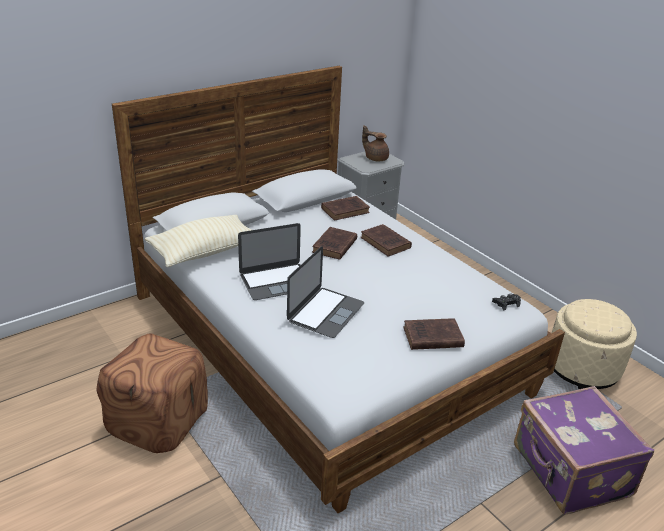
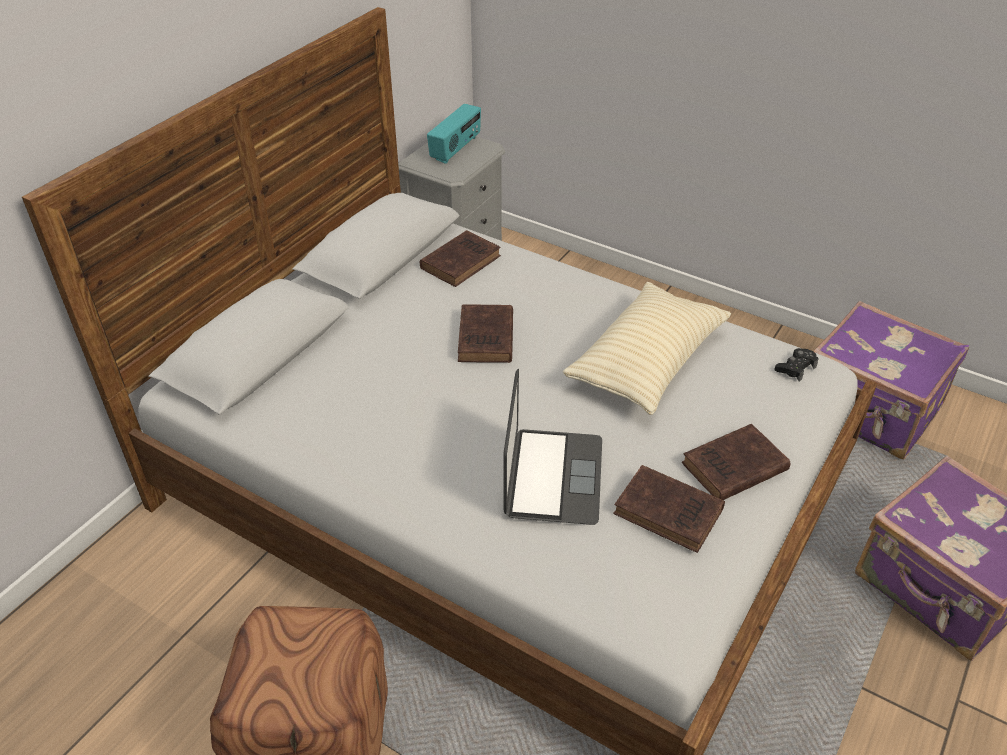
camera: 20 degrees left, 10 degrees up
beige pillow [145,215,251,267] -> beige pillow moved to [563,282,731,415]
laptop [238,223,301,300] -> none
brown book [360,224,412,256] -> brown book moved to [613,465,725,553]
brown teapot [362,125,389,161] -> radio [427,104,481,164]
beige ottoman [552,299,637,389] -> purple suitcase [813,301,969,459]

